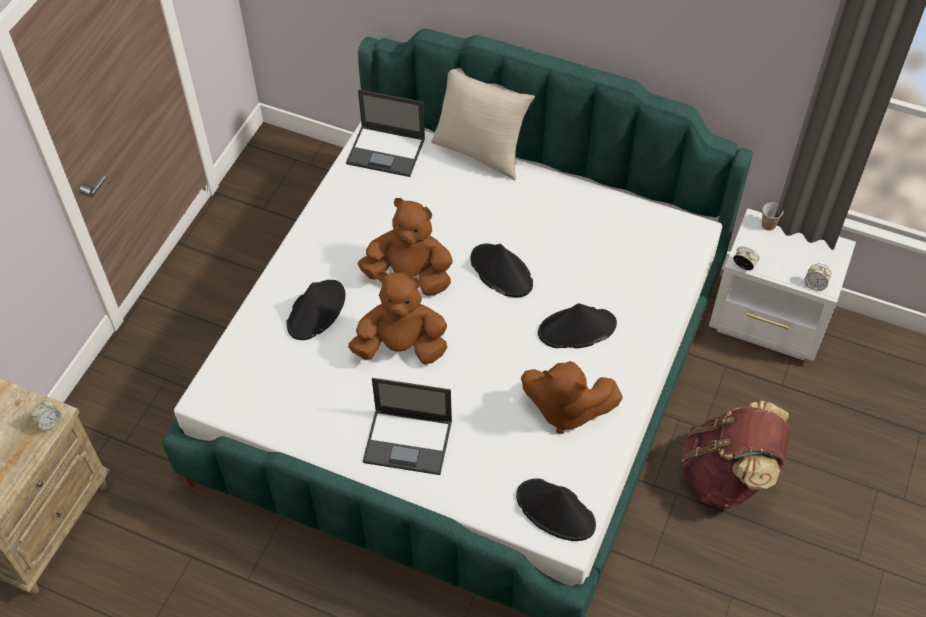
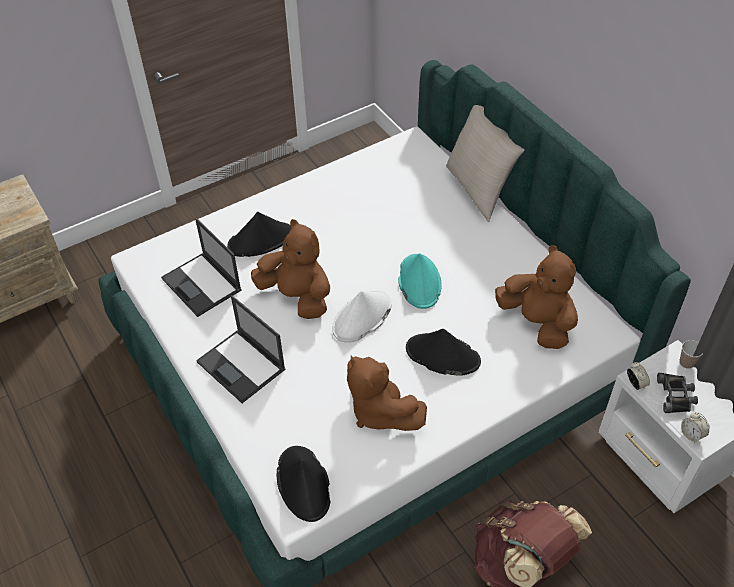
camera: 35 degrees right, 5 degrees down
alarm clock [31,400,62,431] -> none
laptop [346,90,425,177] -> laptop moved to [161,218,242,317]
brown plush toy [358,198,453,295] -> brown plush toy moved to [495,245,578,349]
black hat [471,244,533,297] -> turquoise hat [398,253,442,309]
none -> white hat [332,291,391,343]
none -> black binoculars [657,373,698,413]

